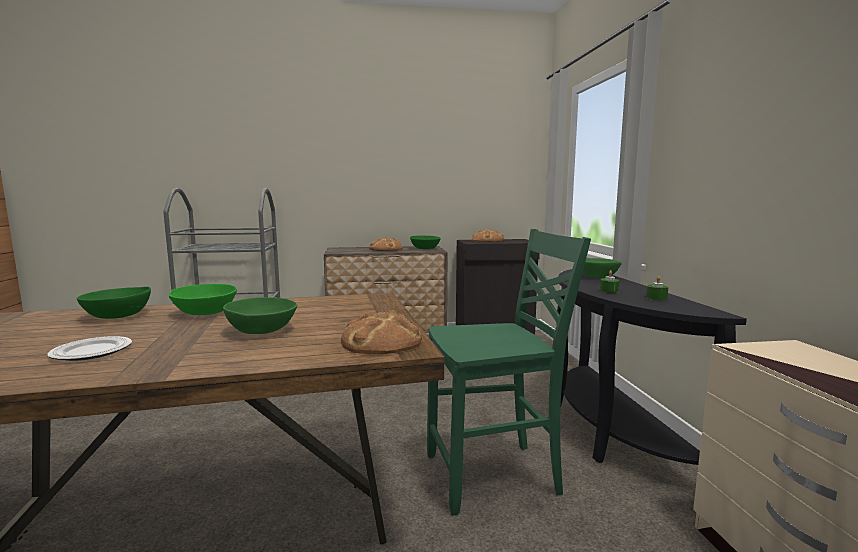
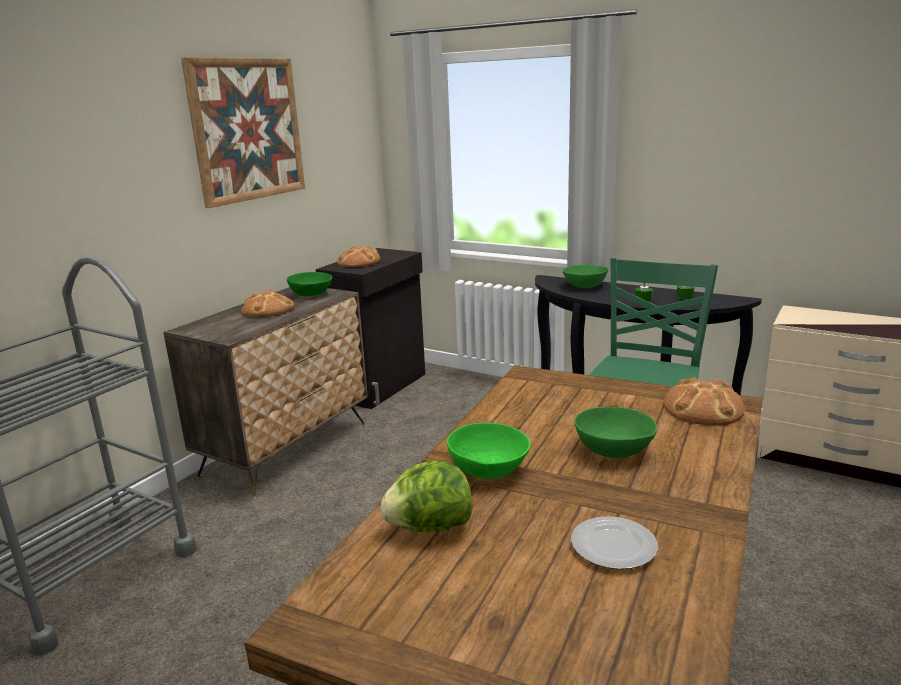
camera: 50 degrees left, 10 degrees up
green bowl [76,287,151,319] -> lettuce [381,461,472,532]
none -> picture [181,57,305,208]

